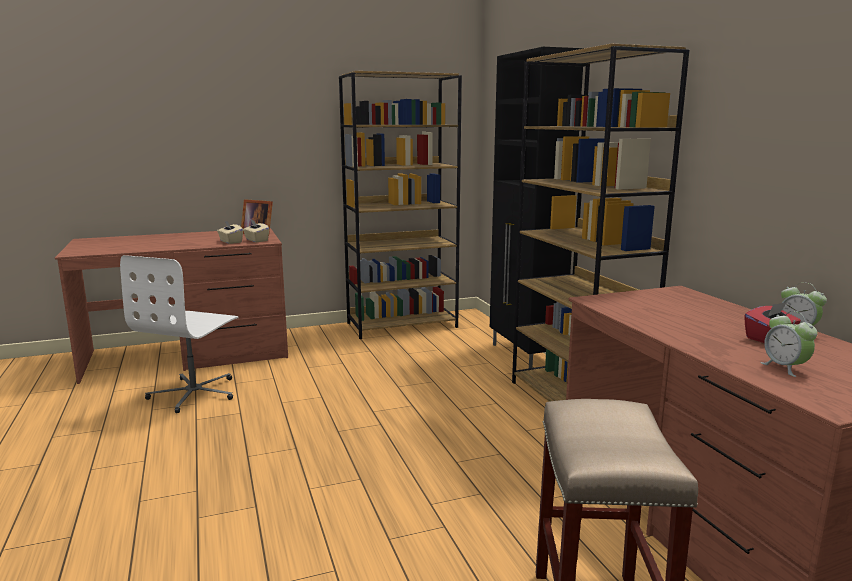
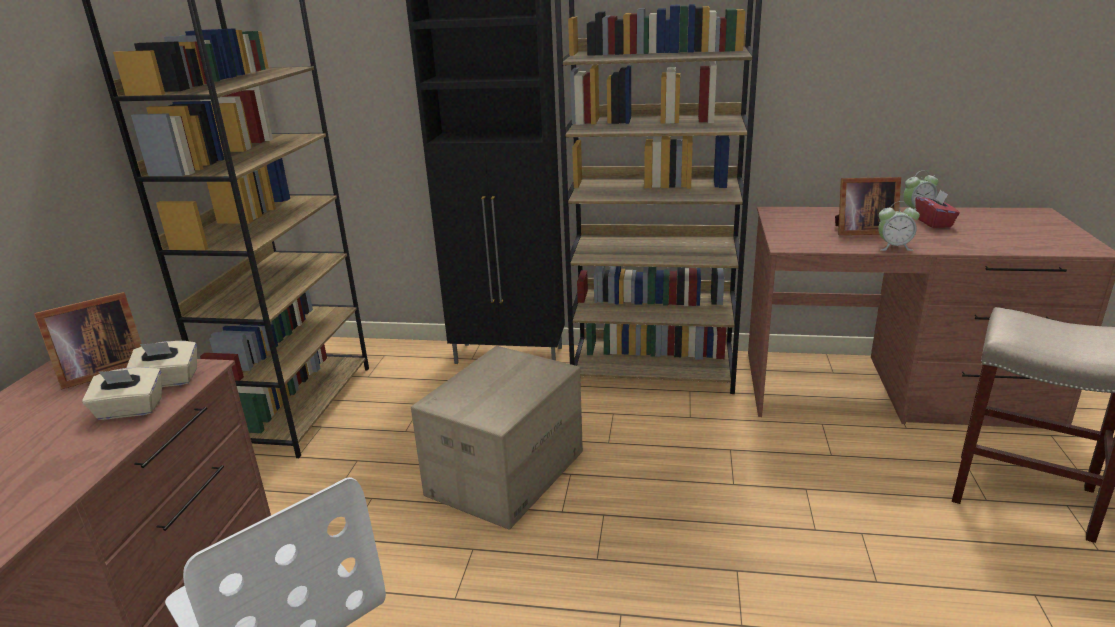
camera: 60 degrees left, 10 degrees up
alarm clock [760,311,818,377] -> alarm clock moved to [878,202,920,251]
none -> cardboard box [411,346,583,530]
none -> picture frame [835,177,901,235]

